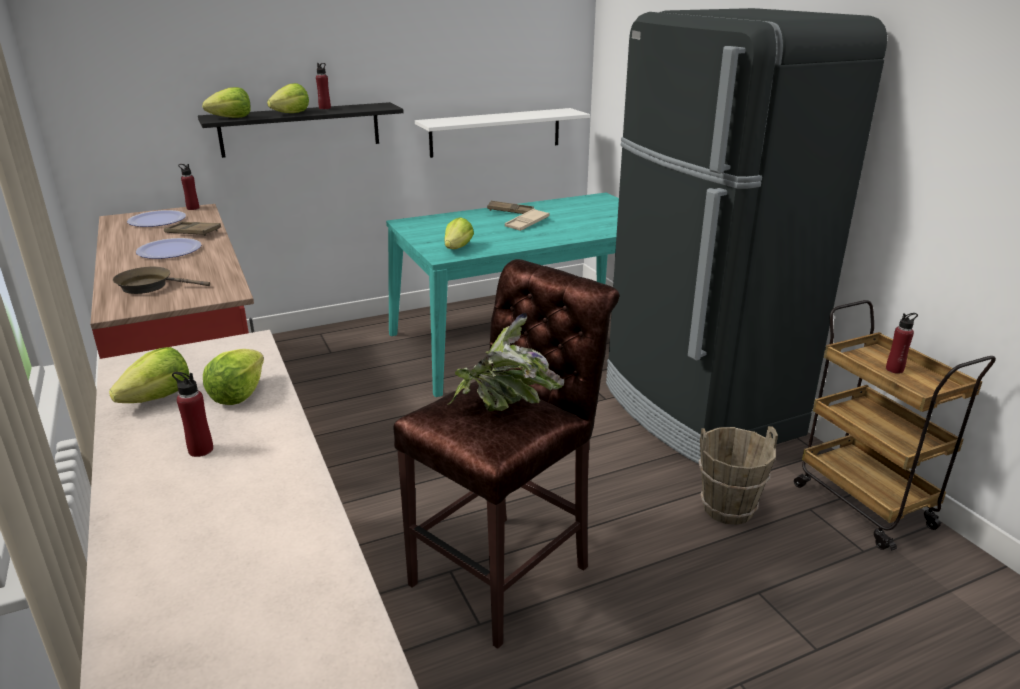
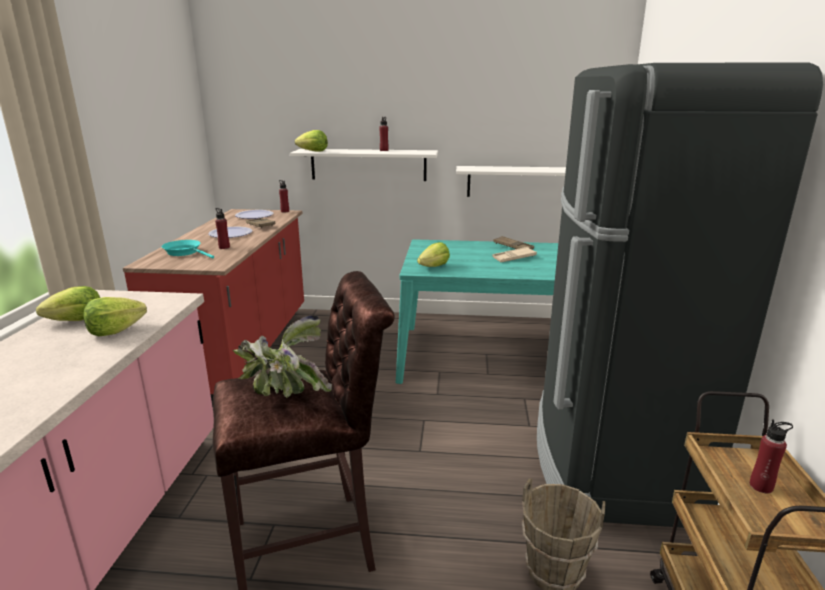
camera: 30 degrees right, 5 degrees down
brown frying pan [113,267,210,294] -> turquoise frying pan [162,240,214,258]
red bottle [172,372,213,457] -> red bottle moved to [215,208,230,249]
black shelf [198,102,404,158] -> white shelf [290,149,438,181]
lettuce [267,83,309,113] -> none

